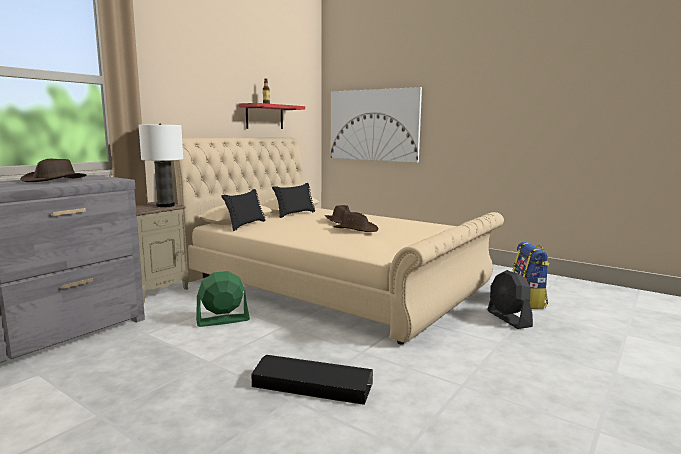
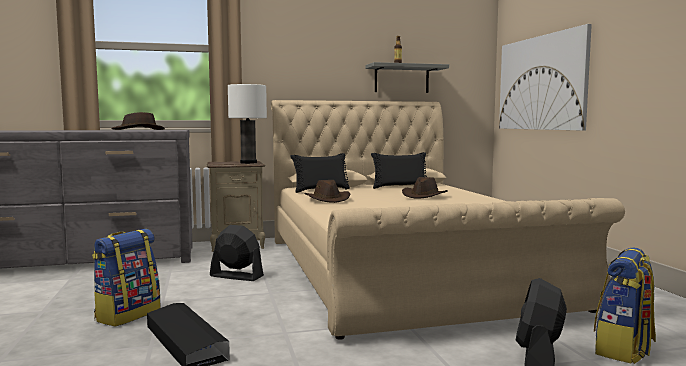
camera: 40 degrees right, 5 degrees down
green fan [196,271,250,327] -> black fan [210,225,264,281]
red shelf [239,103,305,129] -> grey shelf [365,62,449,93]
brown hat [333,212,379,232] -> brown hat moved to [304,180,351,203]
none -> backpack [92,229,161,327]

